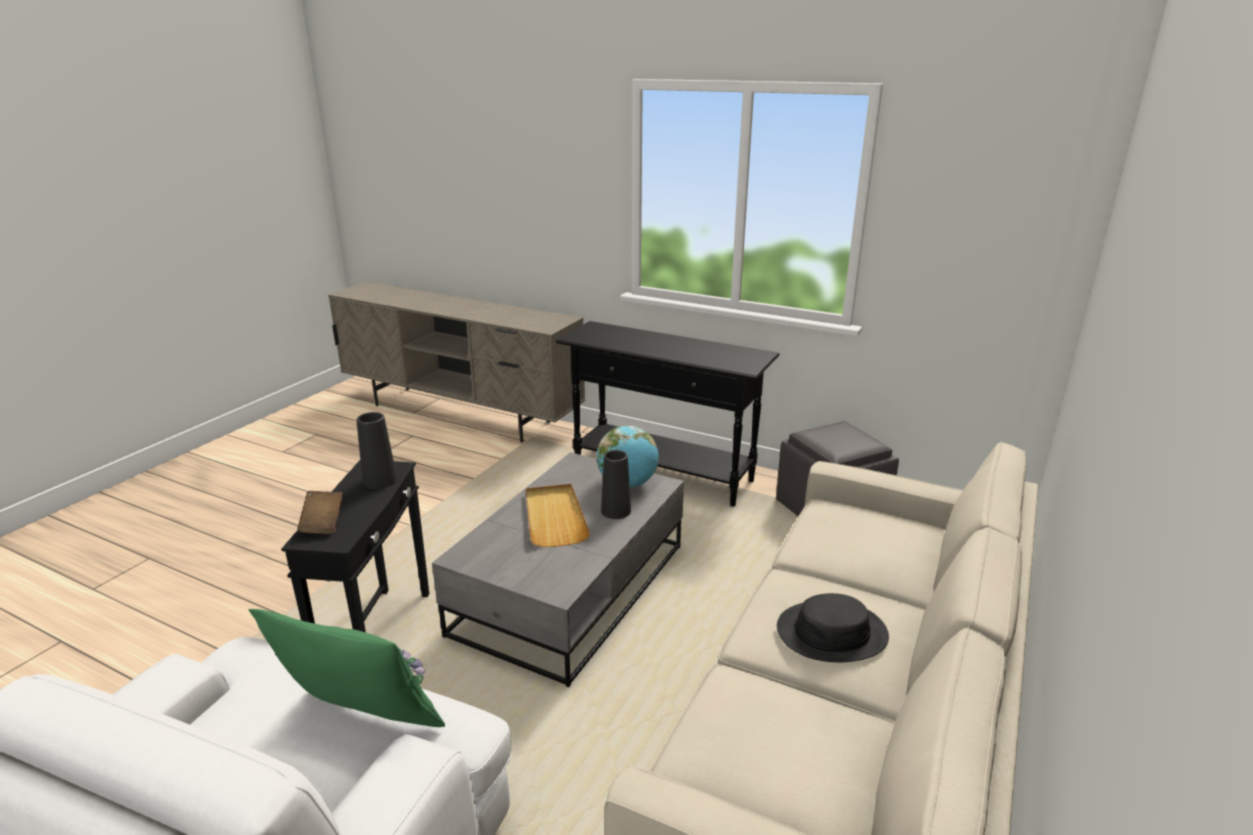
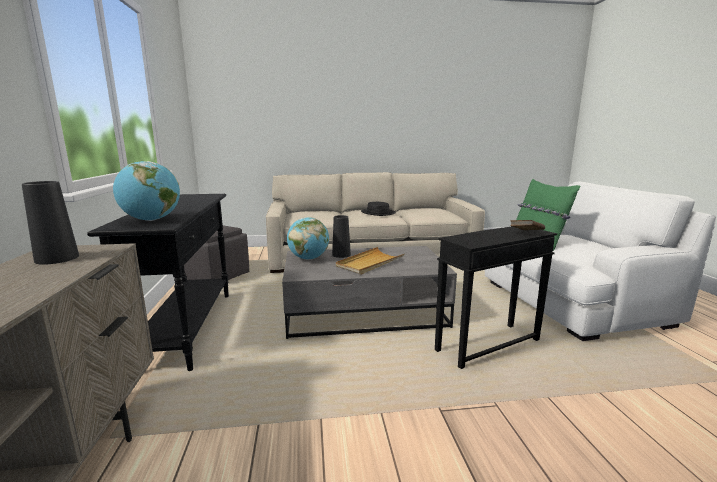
camera: 125 degrees left, 10 degrees down
black vase [357,412,397,489] -> black vase moved to [22,181,79,265]
none -> globe [113,161,180,221]

